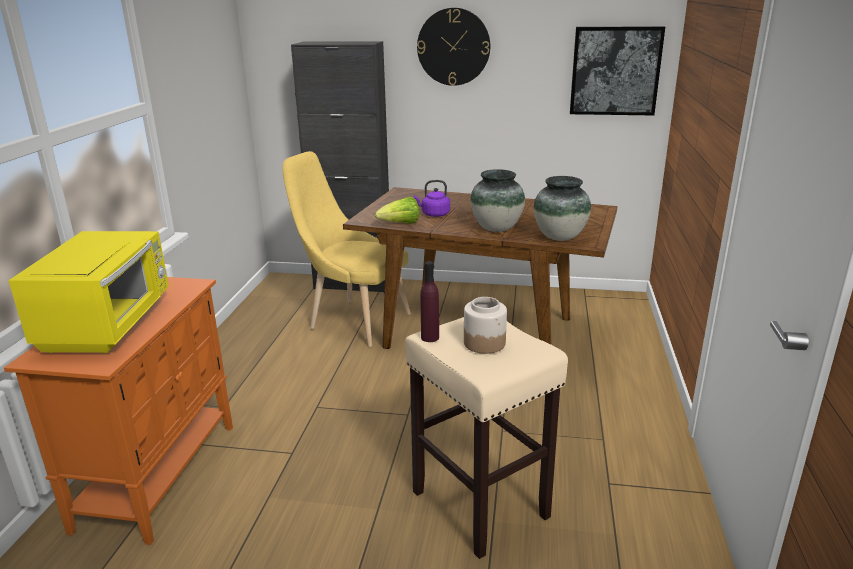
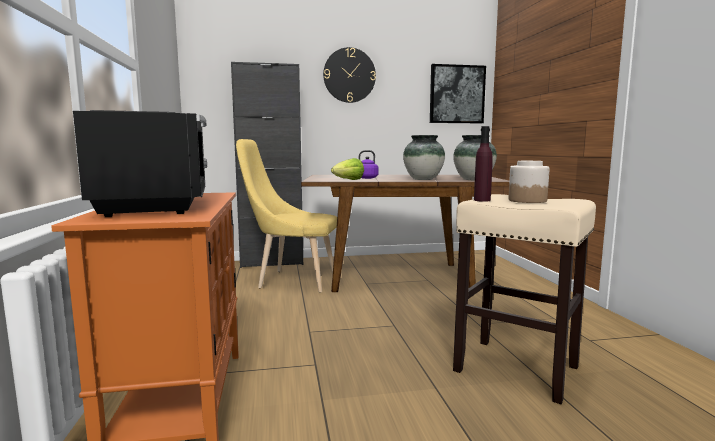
camera: 20 degrees left, 15 degrees down
yellow microwave [8,231,169,354] -> black microwave [73,110,207,217]

